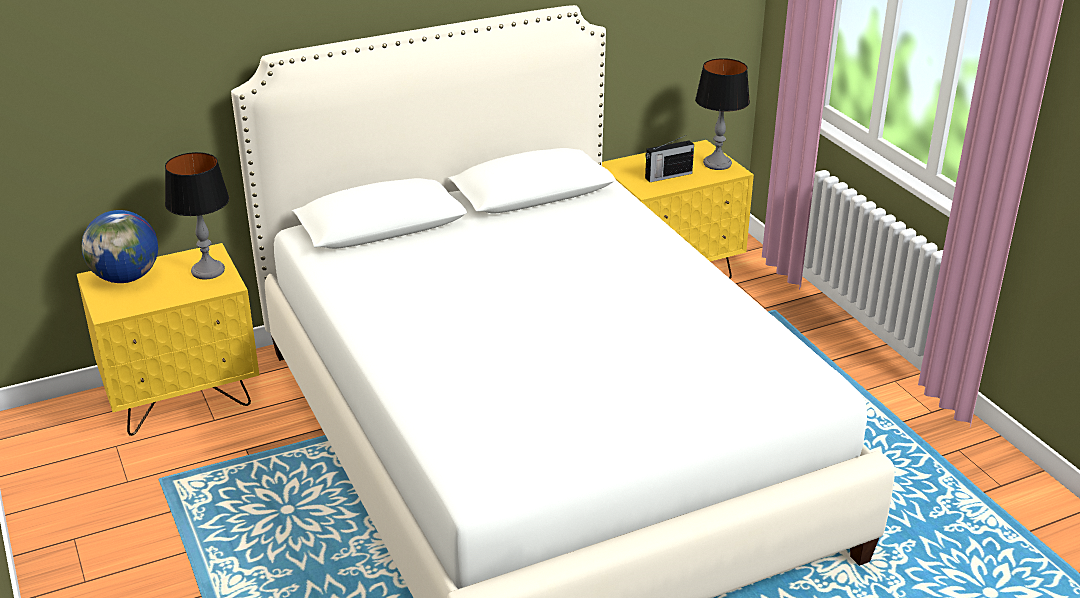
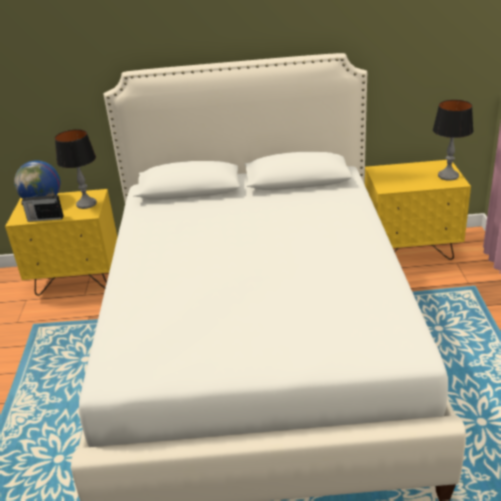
camera: 25 degrees right, 0 degrees up
radio [645,135,694,182] -> radio moved to [21,192,63,222]

